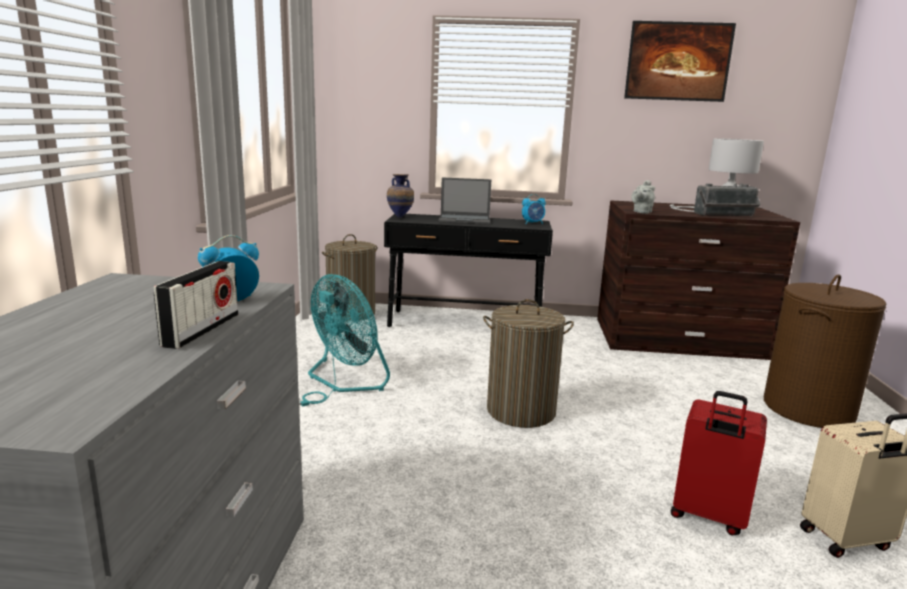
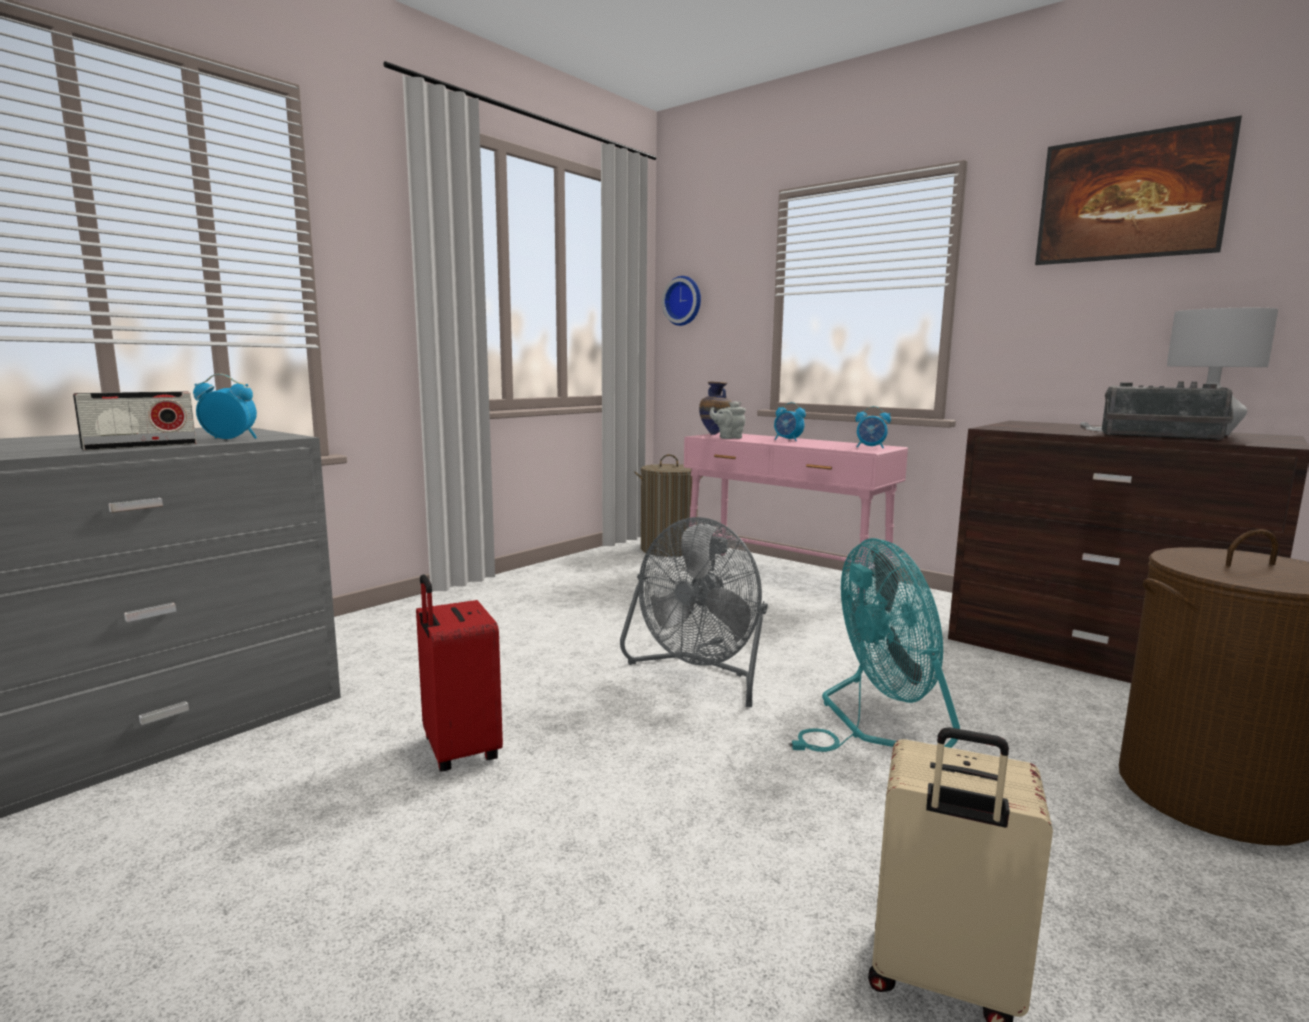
camera: 35 degrees right, 5 degrees down
turquoise fan [299,274,390,407] -> turquoise fan moved to [788,538,960,752]
black console table [384,214,553,327] -> pink console table [684,433,908,600]
laptop [438,177,491,224] -> alarm clock [774,402,806,441]
laundry basket [483,299,574,428] -> grey fan [620,517,768,707]
grey teapot [631,180,655,214] -> grey teapot moved to [710,401,746,439]
red suitcase [671,391,767,535] -> red suitcase moved to [416,574,503,772]
none -> wall clock [662,276,701,326]

